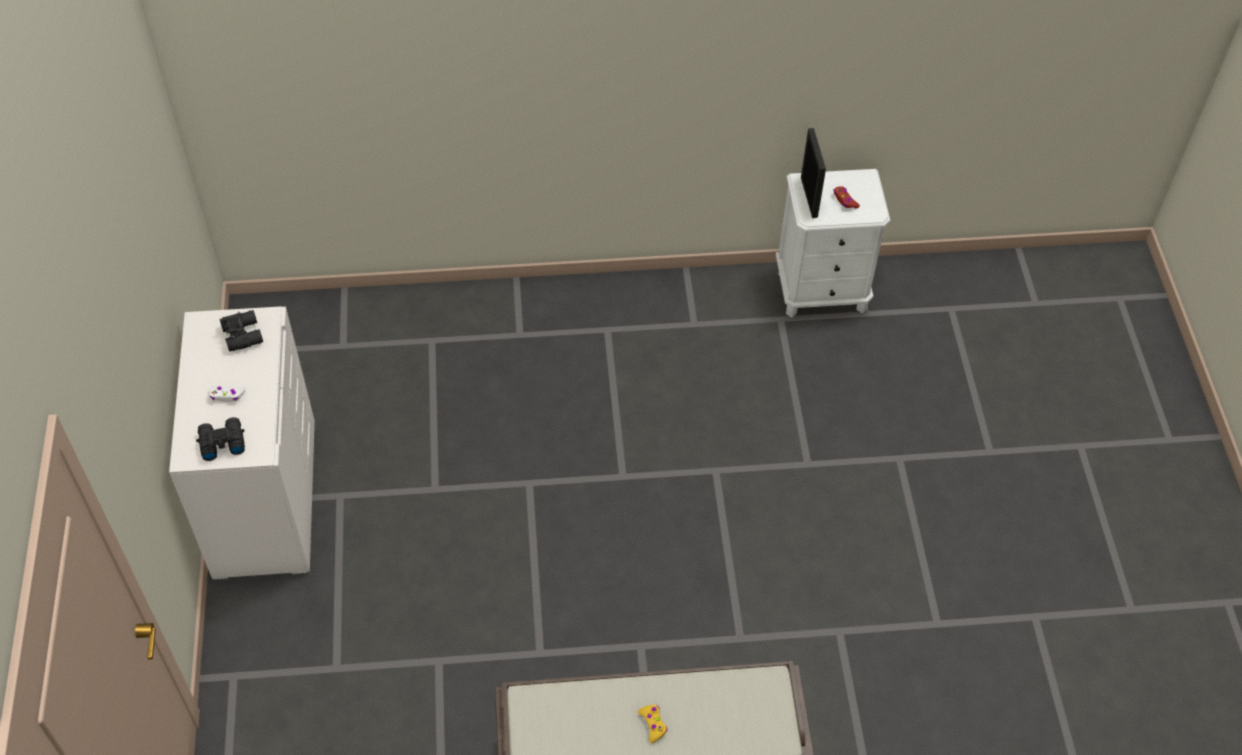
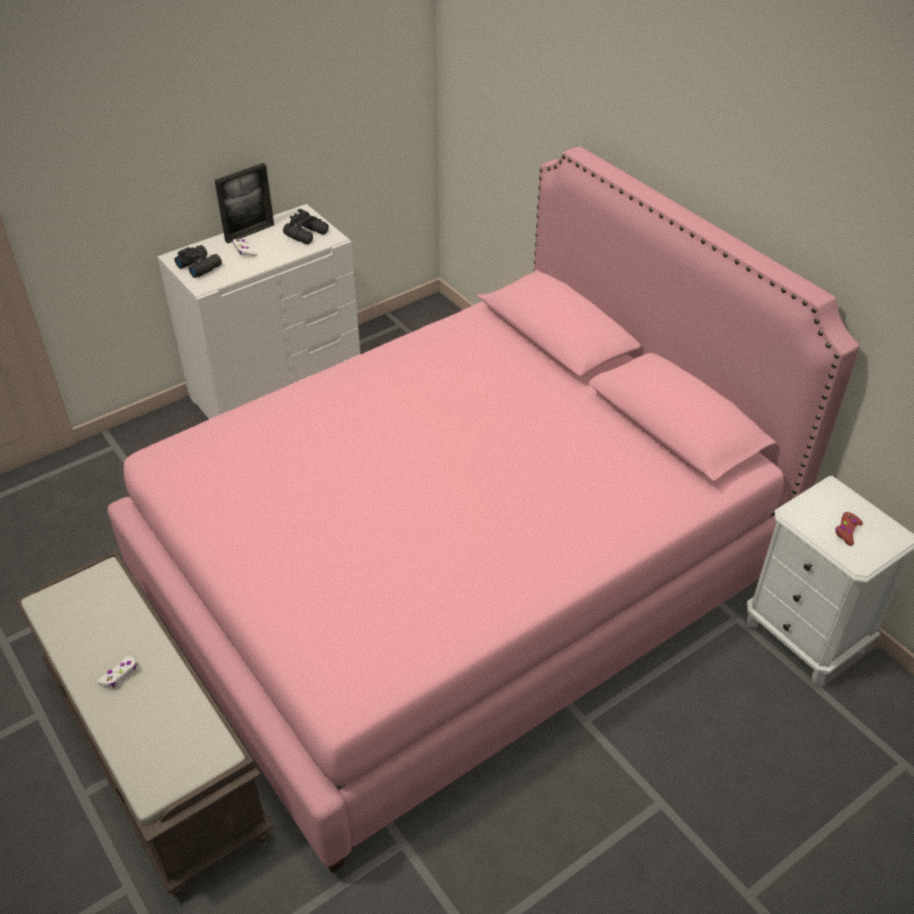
camera: 60 degrees right, 10 degrees down
yellow game controller [638,705,667,743] -> white game controller [97,656,137,687]
picture frame [801,128,826,218] -> picture frame moved to [215,163,274,243]
none -> pink bed [108,146,860,873]

